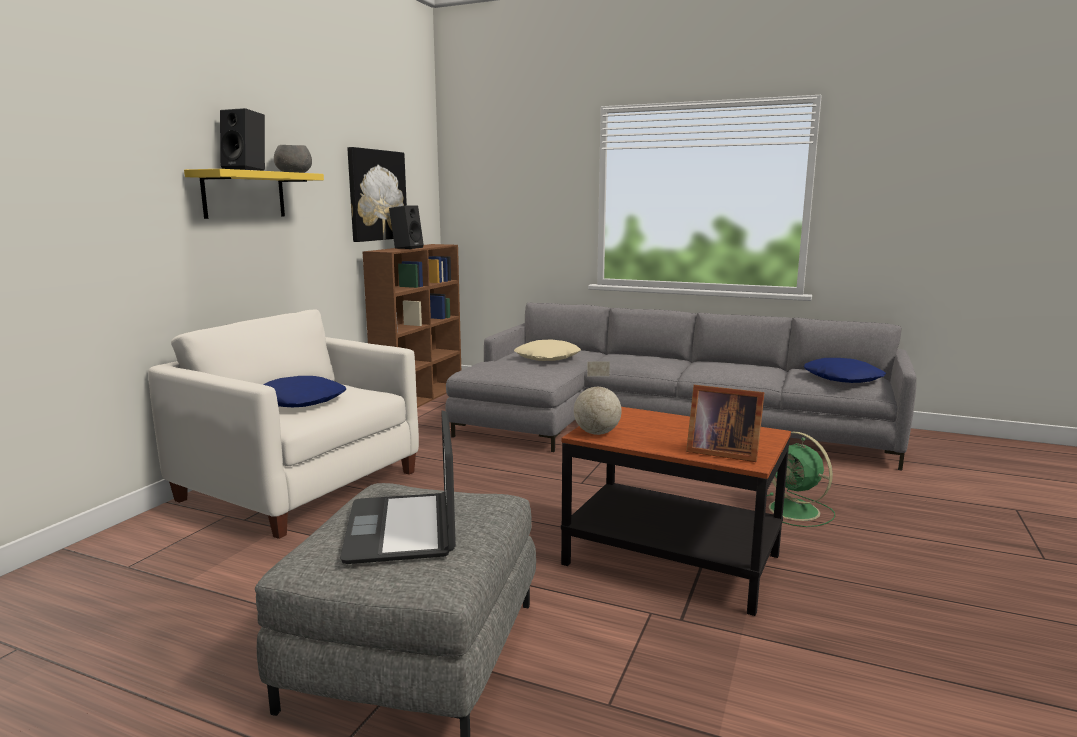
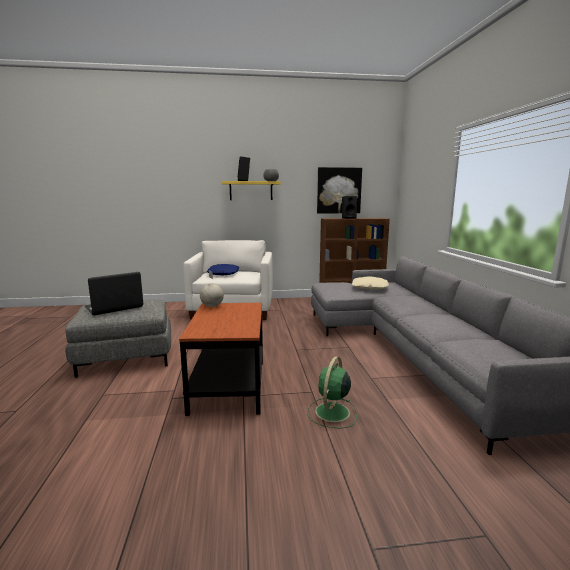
camera: 60 degrees right, 0 degrees up
picture frame [686,385,764,462] -> none
blue pillow [804,358,886,383] -> none

